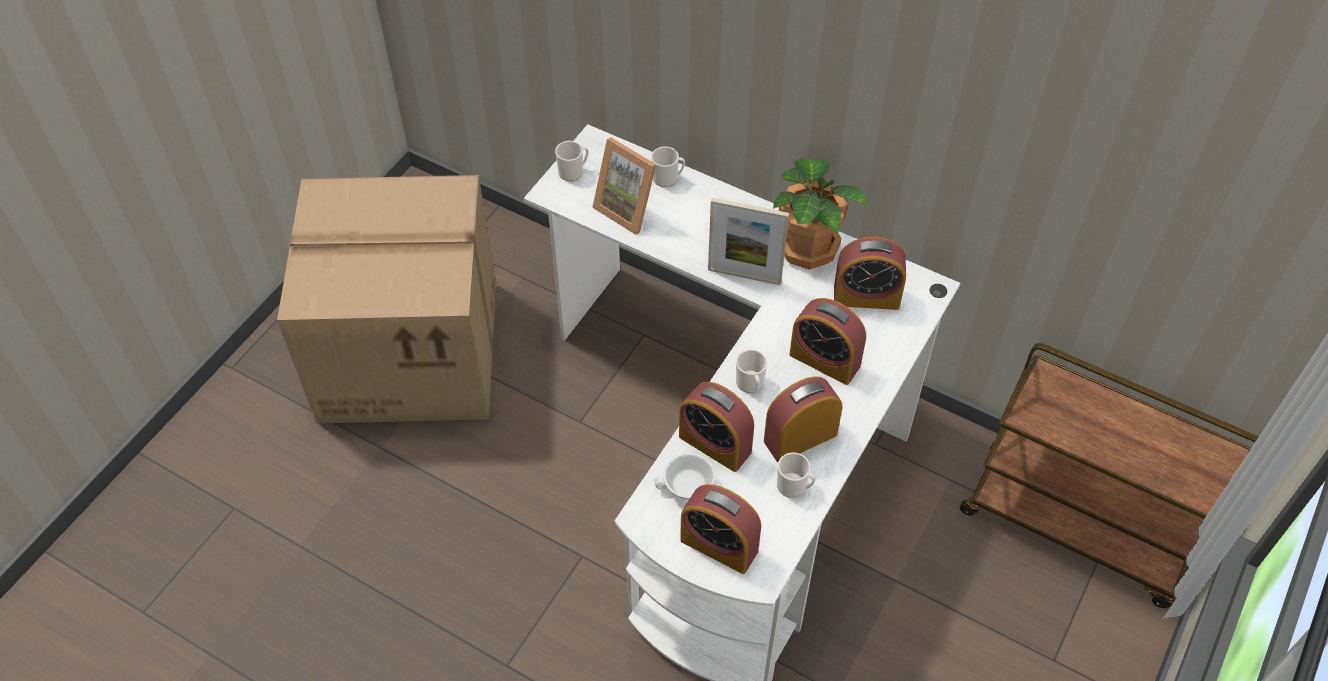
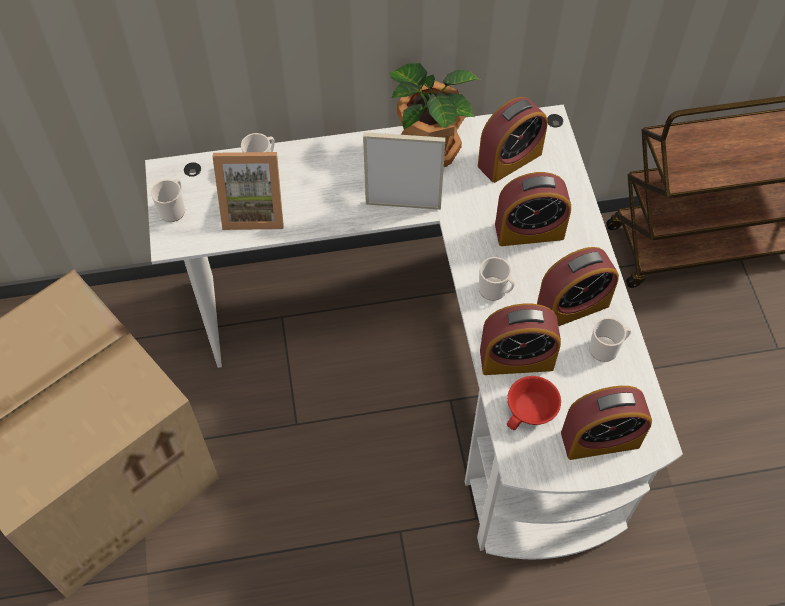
camera: 40 degrees left, 5 degrees up
white cup [654,453,716,500] -> red cup [507,376,561,430]
picture frame [708,198,789,285] -> picture frame turned 150 degrees counterclockwise [363,132,446,210]
alarm clock [764,377,842,462] -> alarm clock turned 135 degrees counterclockwise [537,247,619,326]

